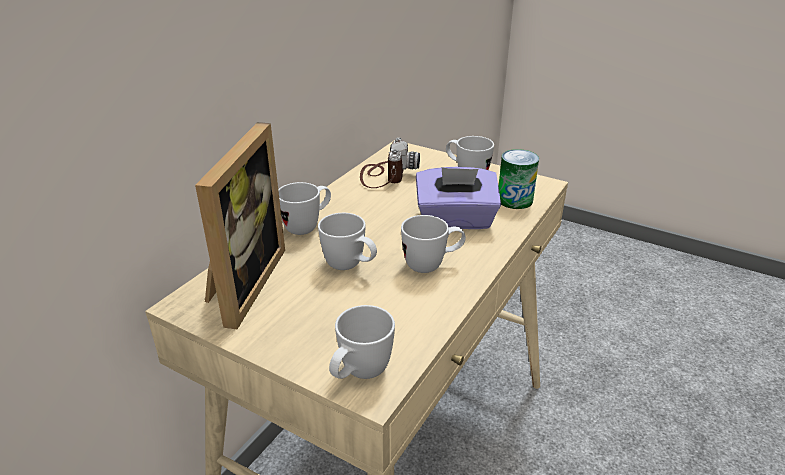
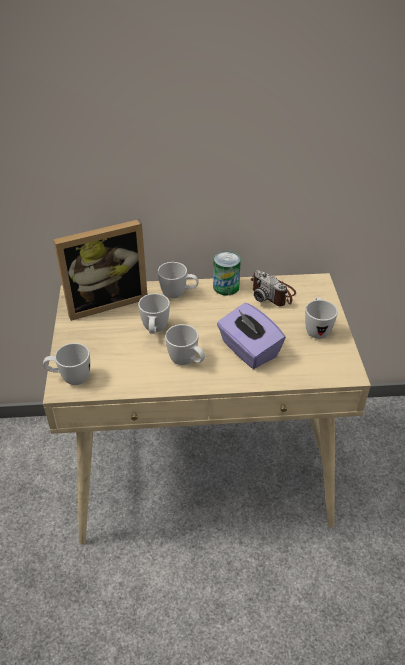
camera: 55 degrees right, 10 degrees up
camera [360,138,420,188] -> camera turned 75 degrees clockwise [251,270,296,306]
can [498,149,539,209] -> can moved to [213,251,241,296]

